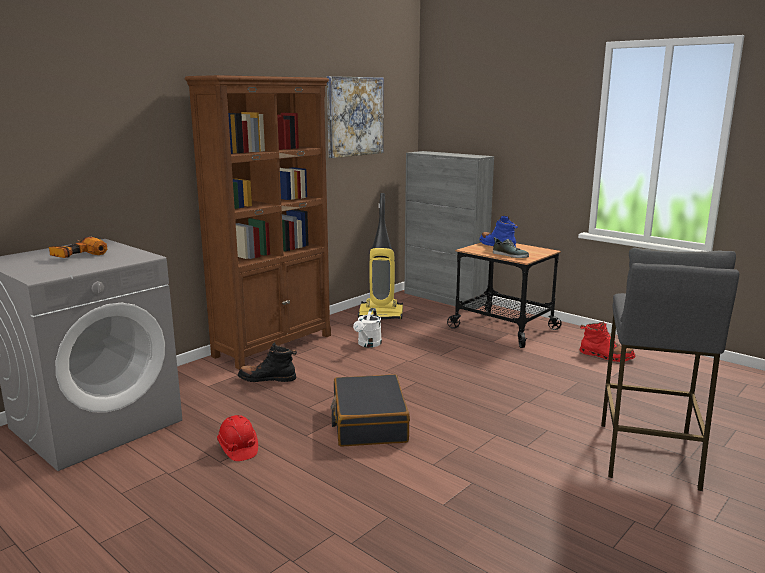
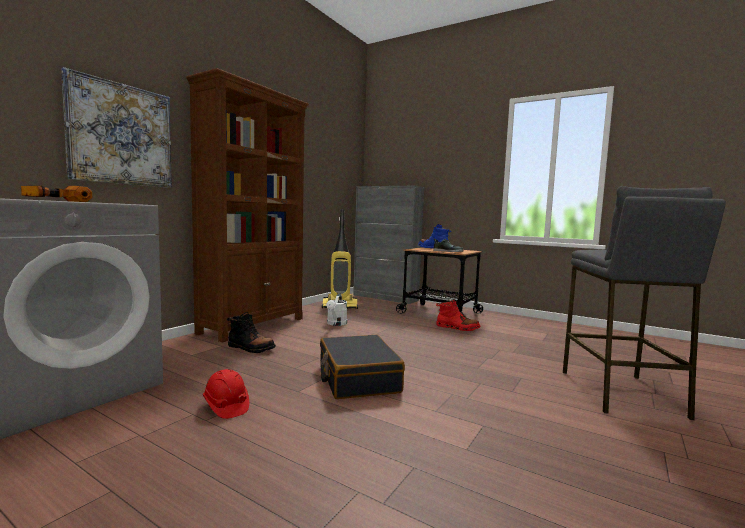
camera: 10 degrees left, 10 degrees down
black boot [238,342,297,382] -> black boot turned 150 degrees counterclockwise [227,312,276,353]
picture [327,76,384,158] -> picture moved to [61,67,172,188]
red boot [580,322,636,362] -> red boot moved to [436,300,481,331]

